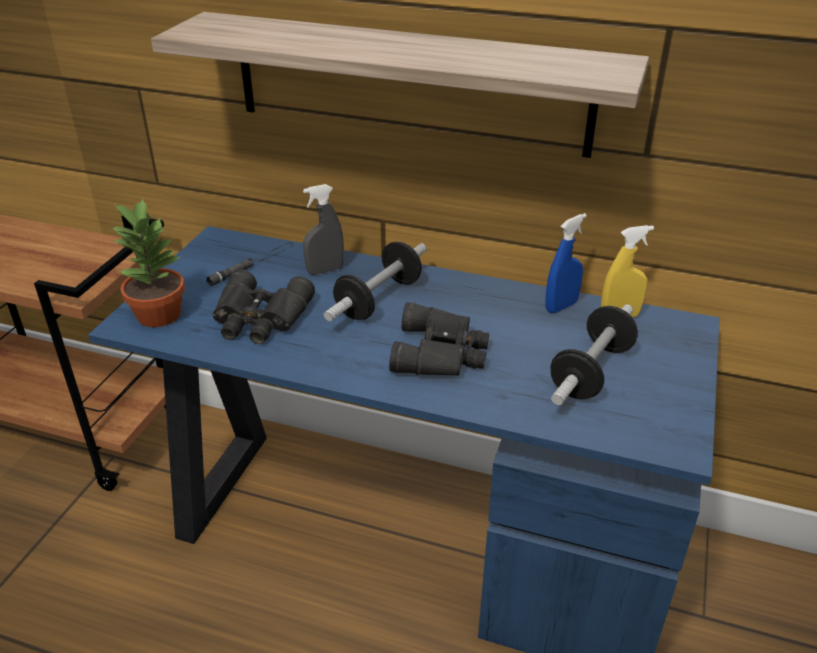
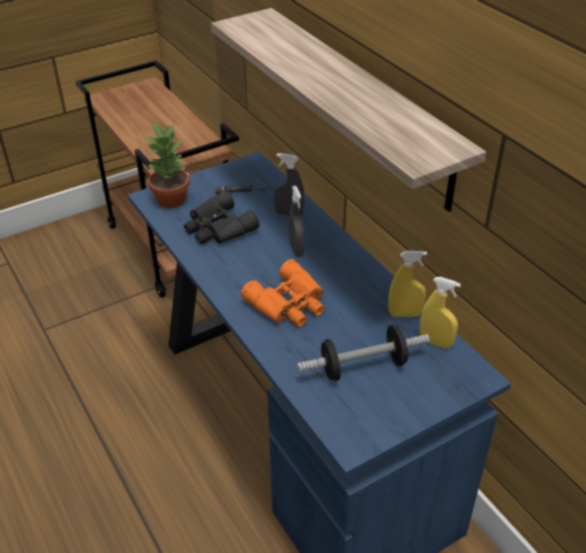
camera: 40 degrees right, 5 degrees up
dumbbell [324,242,427,321] -> grey spray bottle [289,186,304,257]
black binoculars [389,302,489,376] -> orange binoculars [241,259,324,327]
blue spray bottle [545,213,587,313] -> yellow spray bottle [388,251,427,317]

